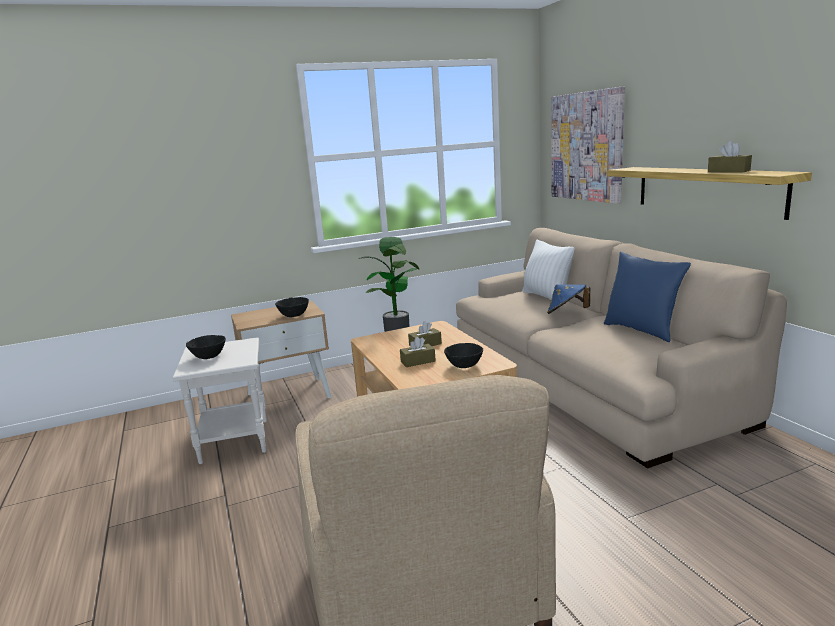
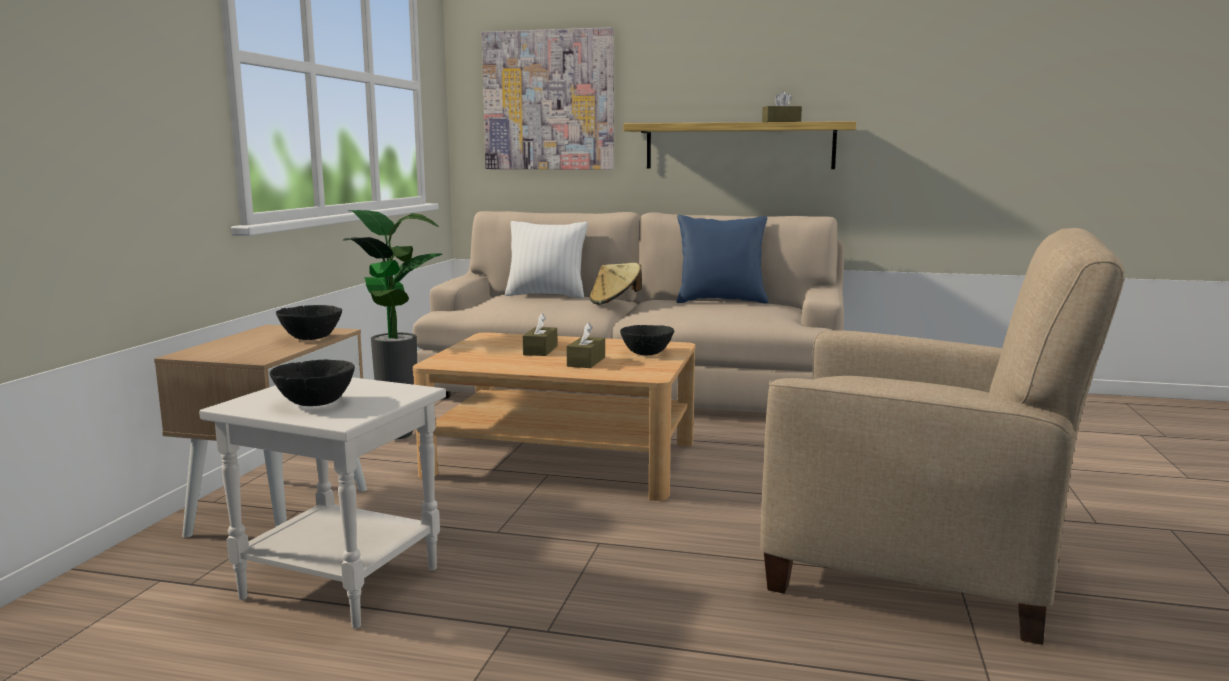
camera: 55 degrees left, 5 degrees down
blue hat [547,284,591,314] -> beige hat [590,263,642,305]

